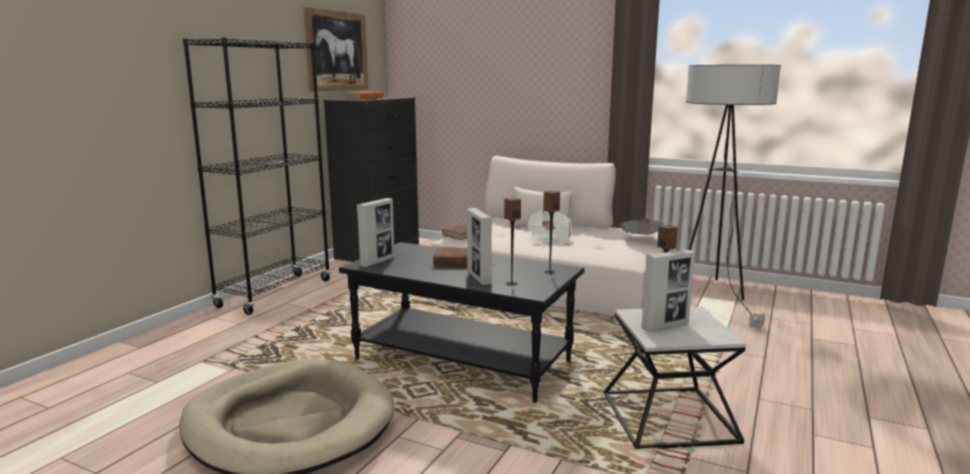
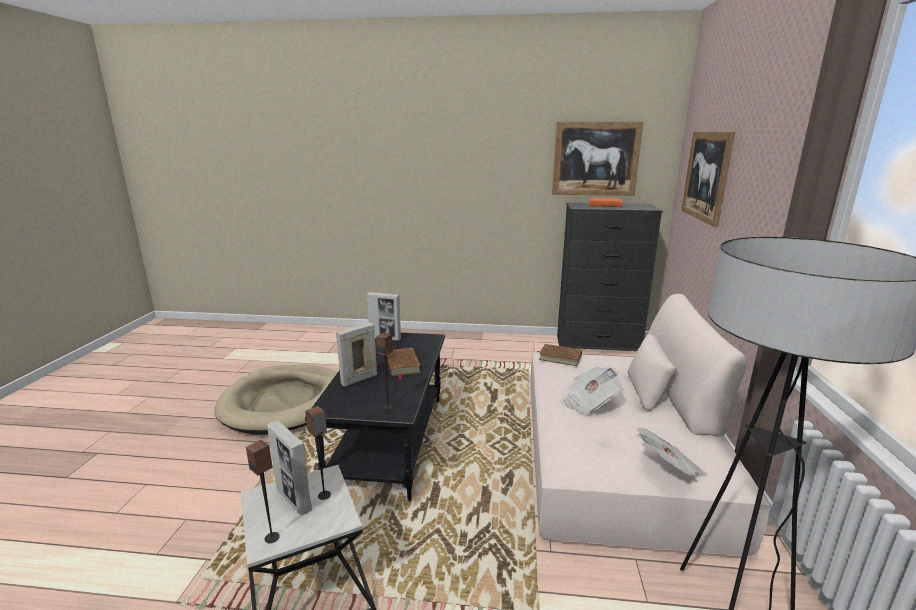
camera: 70 degrees right, 5 degrees up
black bookcase [183,37,331,315] -> none
speaker [504,197,521,286] -> speaker moved to [246,440,280,543]
none -> picture [681,132,735,227]

